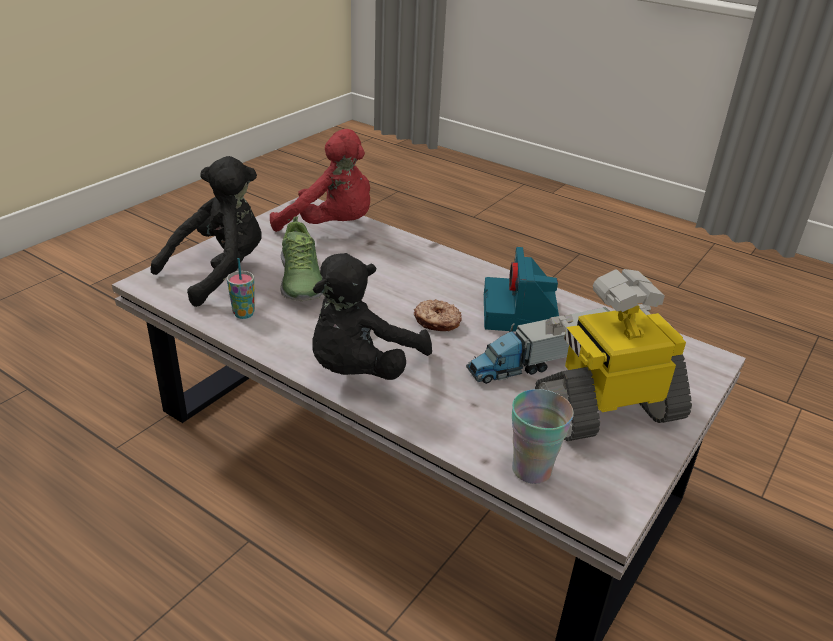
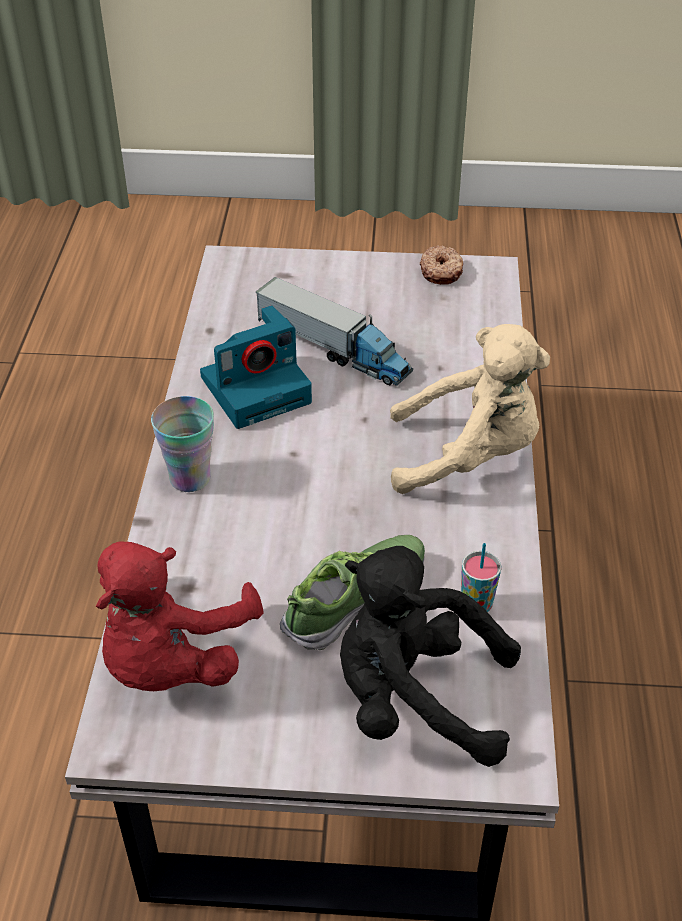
camera: 120 degrees left, 10 degrees up
red plush toy [270,129,370,232] -> red plush toy turned 150 degrees counterclockwise [96,542,263,691]
black plush toy [312,253,432,380] -> beige plush toy [390,324,550,494]
donut [414,299,462,331] -> donut moved to [420,245,463,285]
cup [512,389,574,484] -> cup moved to [151,396,214,492]
toy robot [535,269,692,441] -> none

